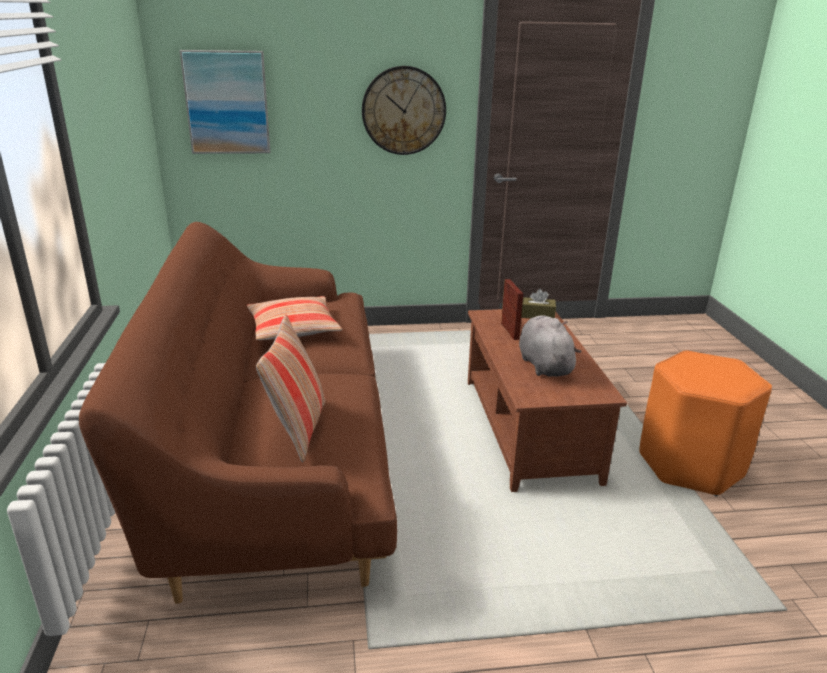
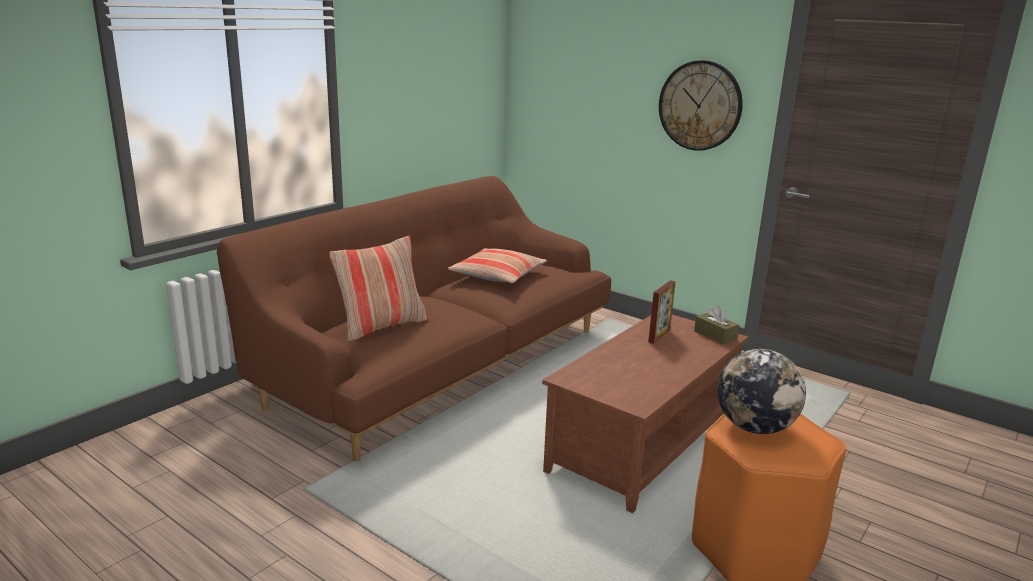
camera: 45 degrees right, 5 degrees down
picture [180,50,270,154] -> none
grey plush toy [519,315,582,377] -> none
none -> globe [717,349,806,434]

